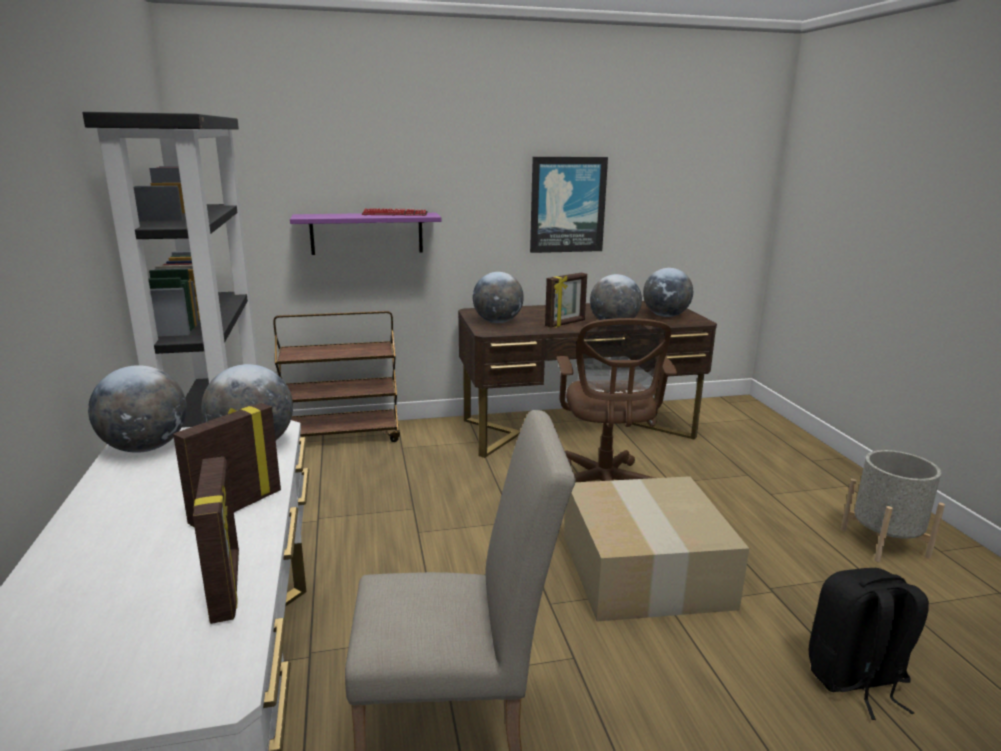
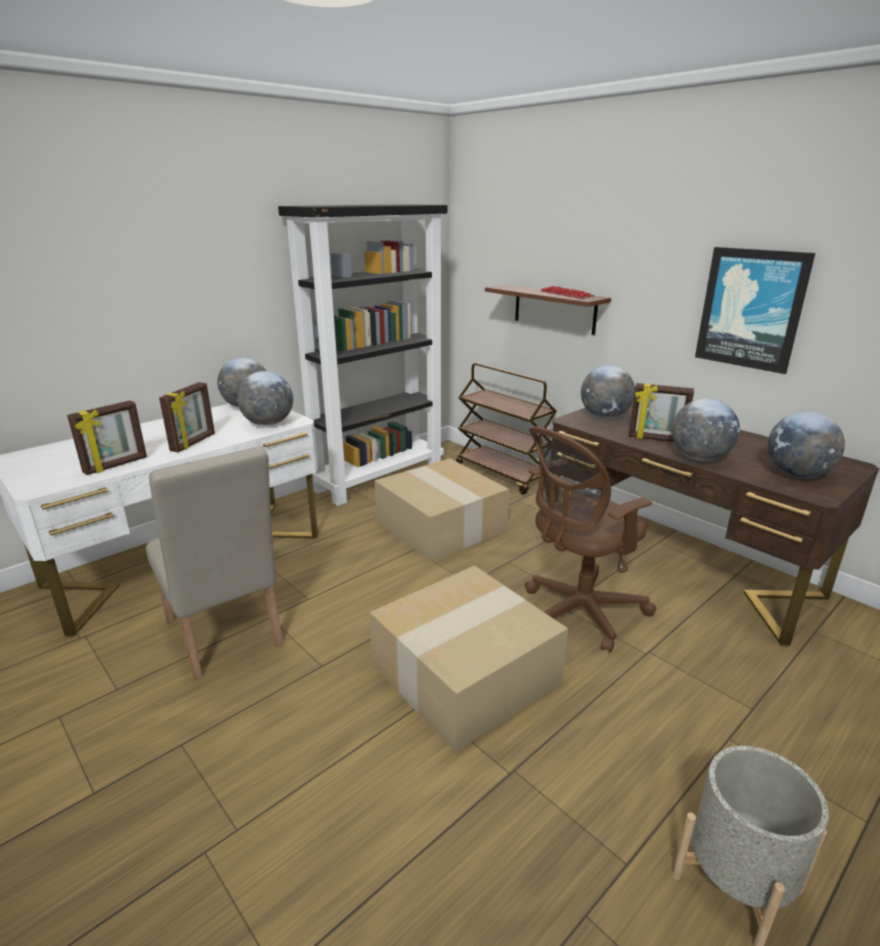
camera: 60 degrees right, 5 degrees up
picture frame [173,403,281,527] -> picture frame turned 105 degrees clockwise [159,382,215,452]
purple shelf [290,213,442,255] -> brown shelf [485,284,611,335]
black backpack [809,568,929,720] -> none
none -> cardboard box [375,458,509,562]

